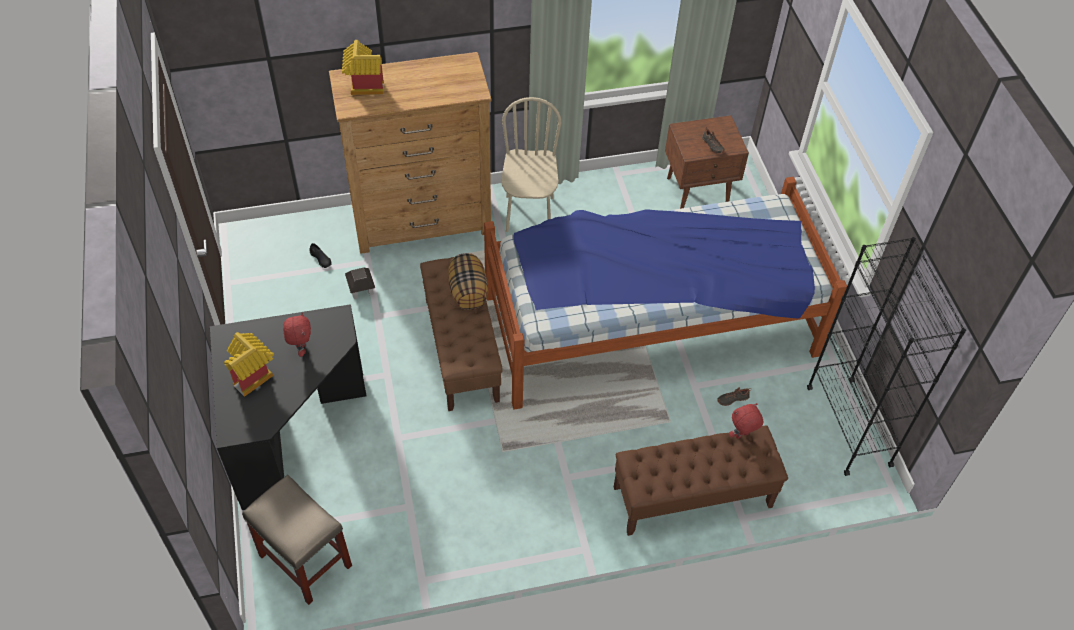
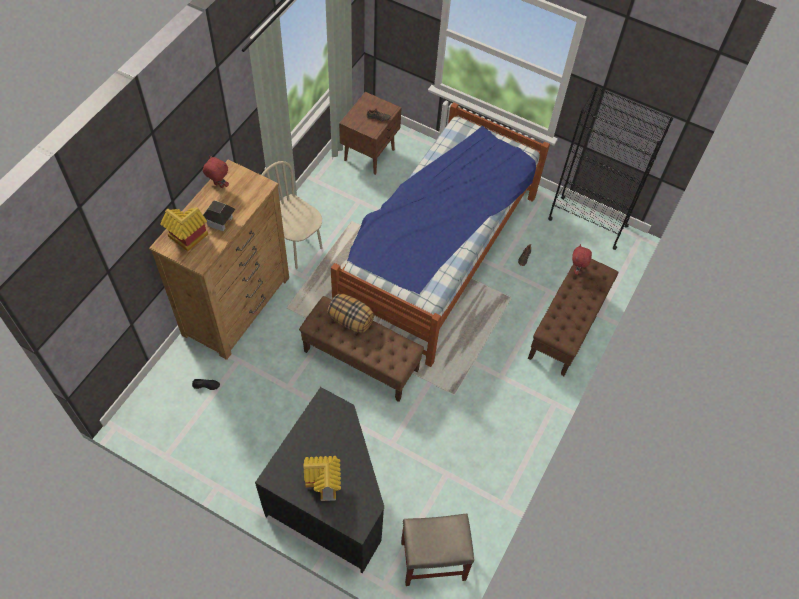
camera: 50 degrees left, 5 degrees up
red plush toy [283,312,311,357] -> red plush toy moved to [203,156,229,188]
toy house [345,267,375,299] -> toy house moved to [203,200,235,231]

